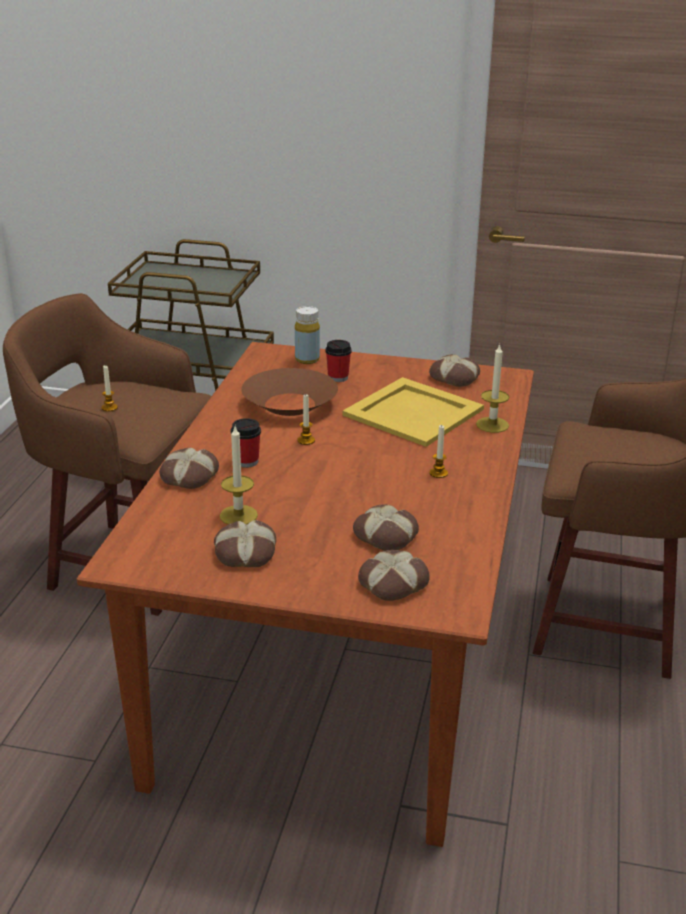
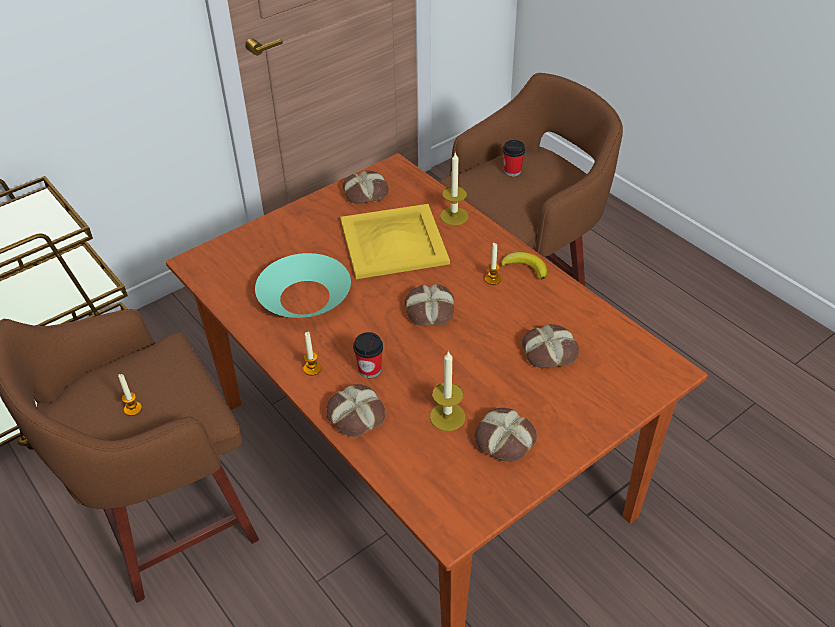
camera: 50 degrees left, 15 degrees up
brown bowl [241,368,338,416] -> turquoise bowl [255,253,351,318]
yellow bottle [295,306,320,364] -> none
candle [297,394,315,445] -> candle moved to [303,332,321,376]
cup [325,340,352,382] -> cup moved to [503,140,525,177]
bread [358,550,430,601] -> bread moved to [404,284,454,326]
none -> banana [501,252,547,280]

